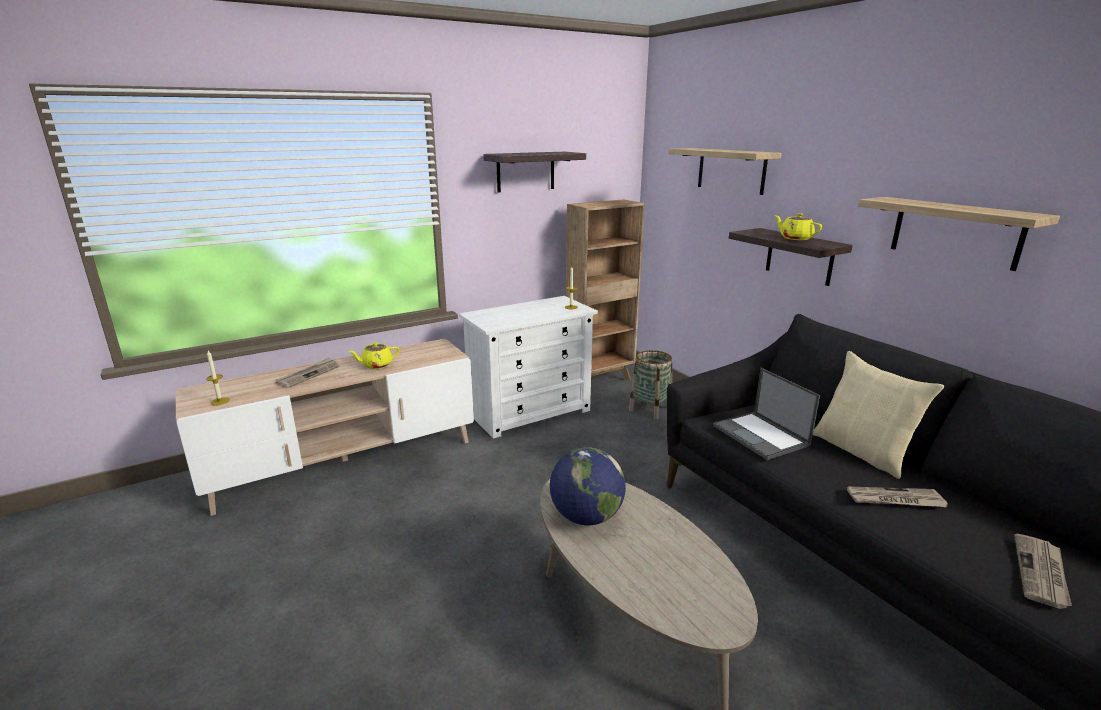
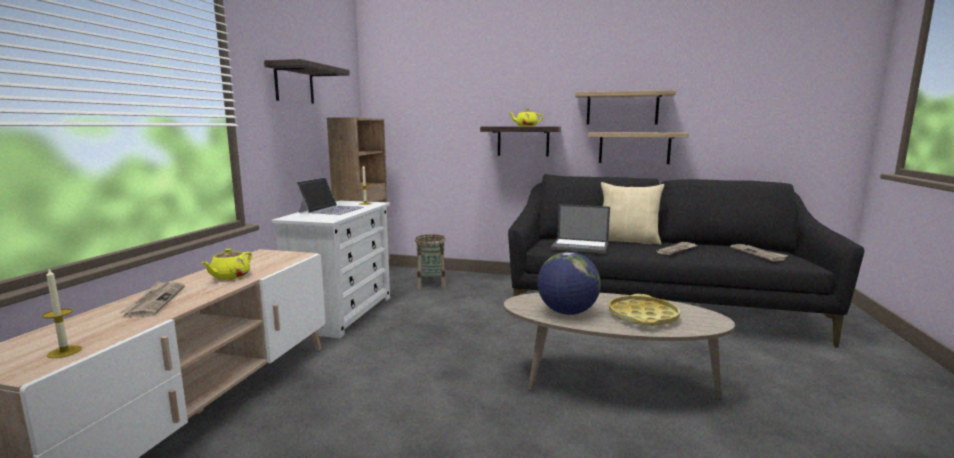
camera: 45 degrees left, 10 degrees down
shelf [668,148,781,195] -> shelf moved to [588,132,689,164]
none -> laptop [295,177,364,215]
none -> yellow tray [609,294,680,326]

